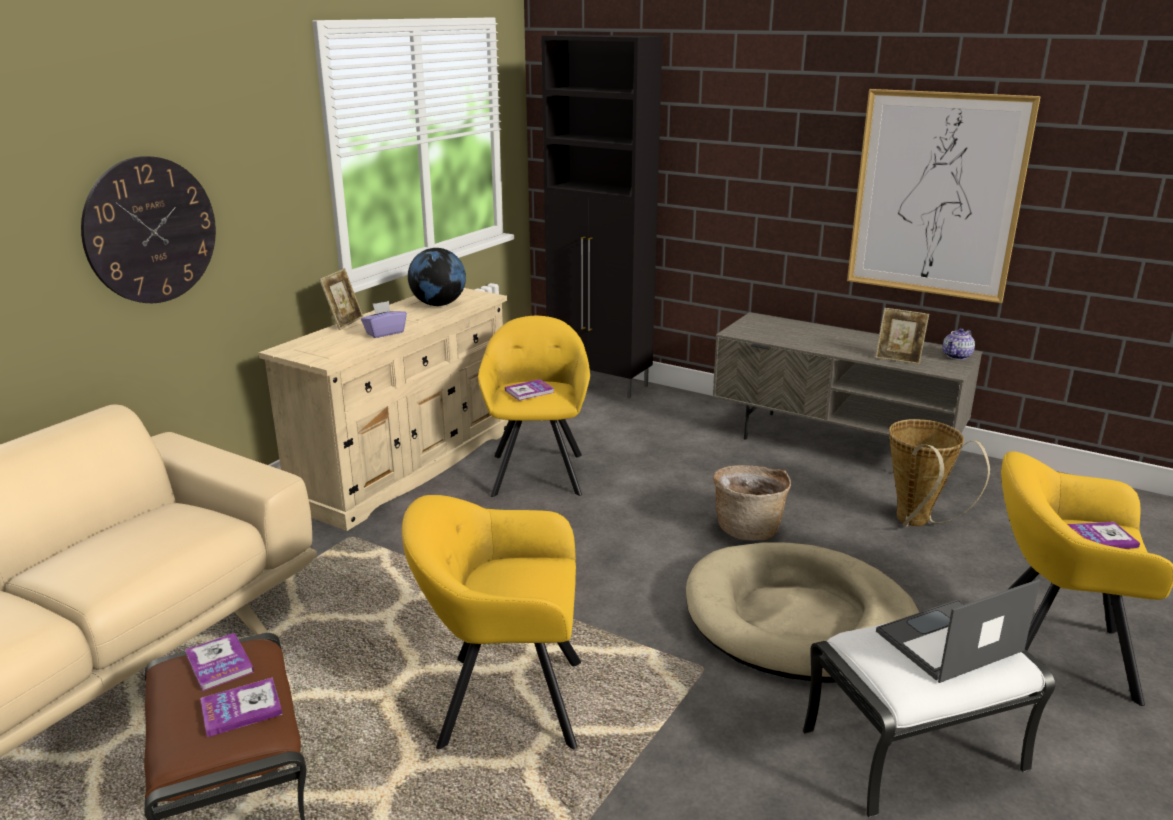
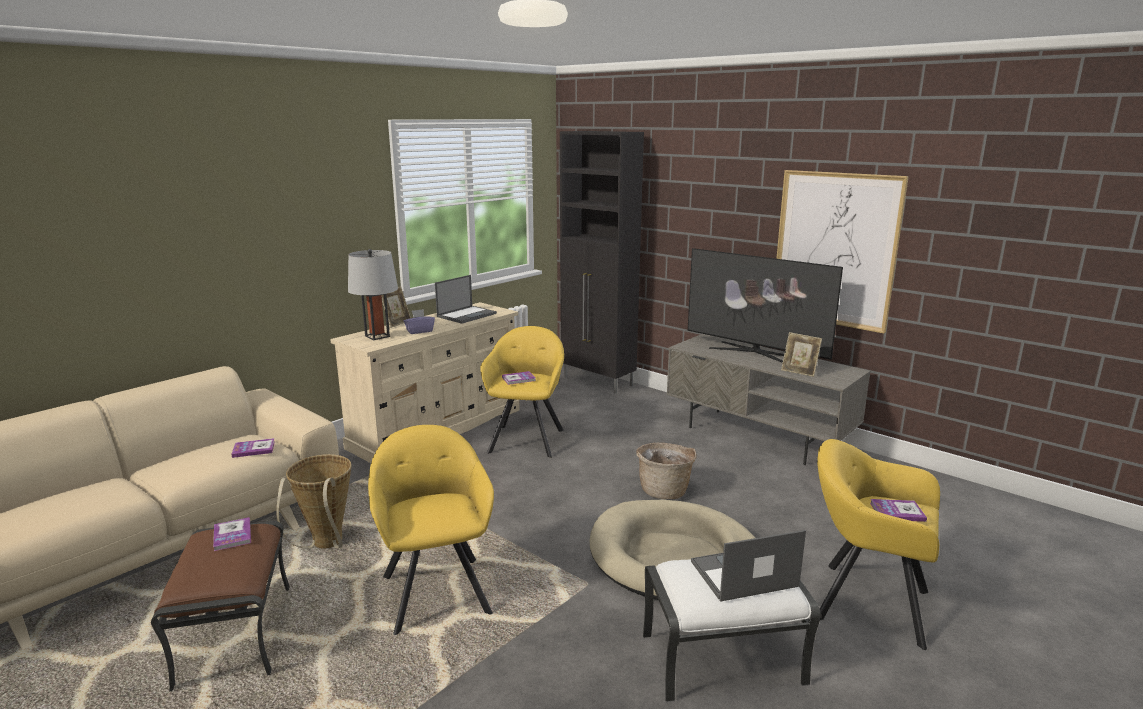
camera: 10 degrees right, 5 degrees down
wall clock [81,156,216,303] -> none
book [200,677,282,737] -> book moved to [231,438,275,458]
yellow armchair [402,495,581,749] -> yellow armchair turned 60 degrees clockwise [368,425,494,635]
globe [408,248,466,306] -> laptop [435,275,497,324]
basket [889,419,990,526] -> basket moved to [276,454,351,549]
teapot [943,328,975,360] -> none
none -> grey table lamp [348,249,398,340]
none -> television [688,248,843,363]

